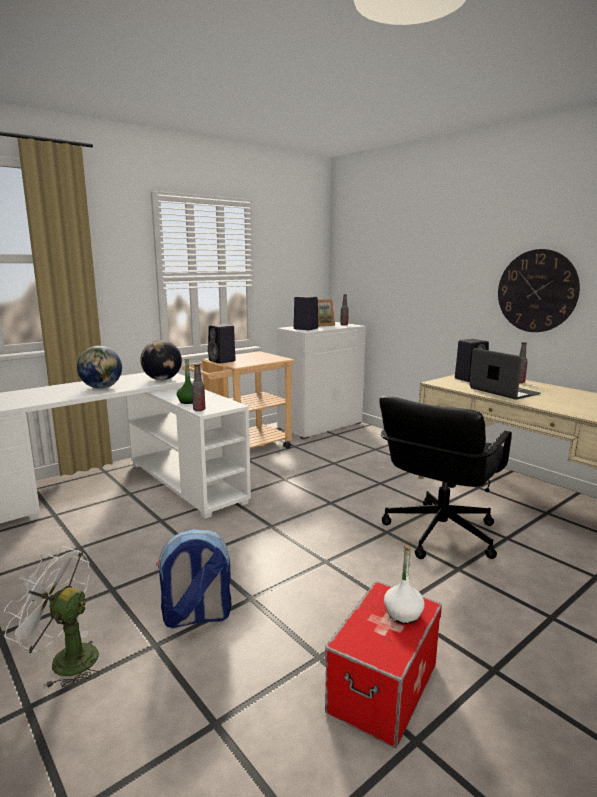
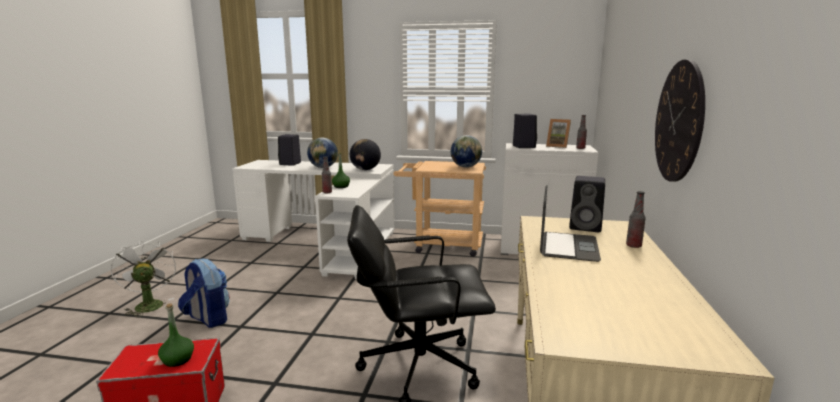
camera: 50 degrees right, 0 degrees up
black speaker [208,324,236,363] -> black speaker moved to [278,134,301,166]
white bottle [384,545,425,624] -> green bottle [158,303,194,367]
none -> globe [451,135,482,168]

